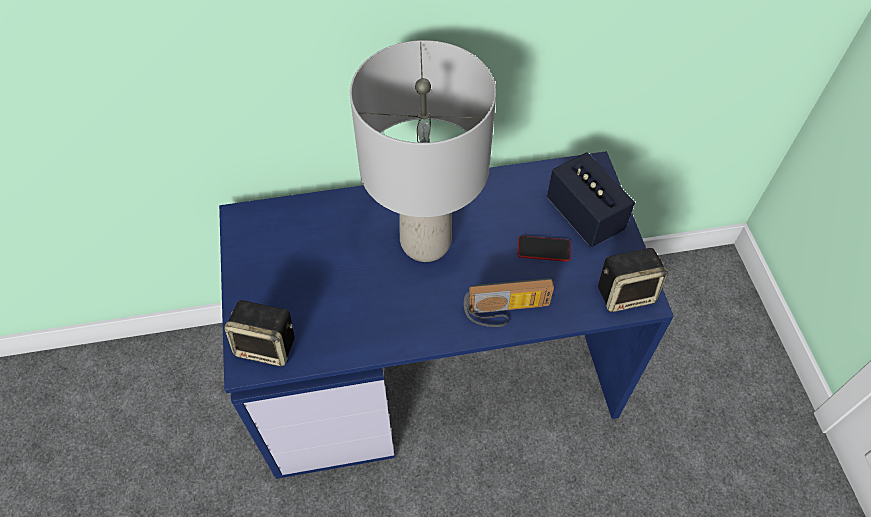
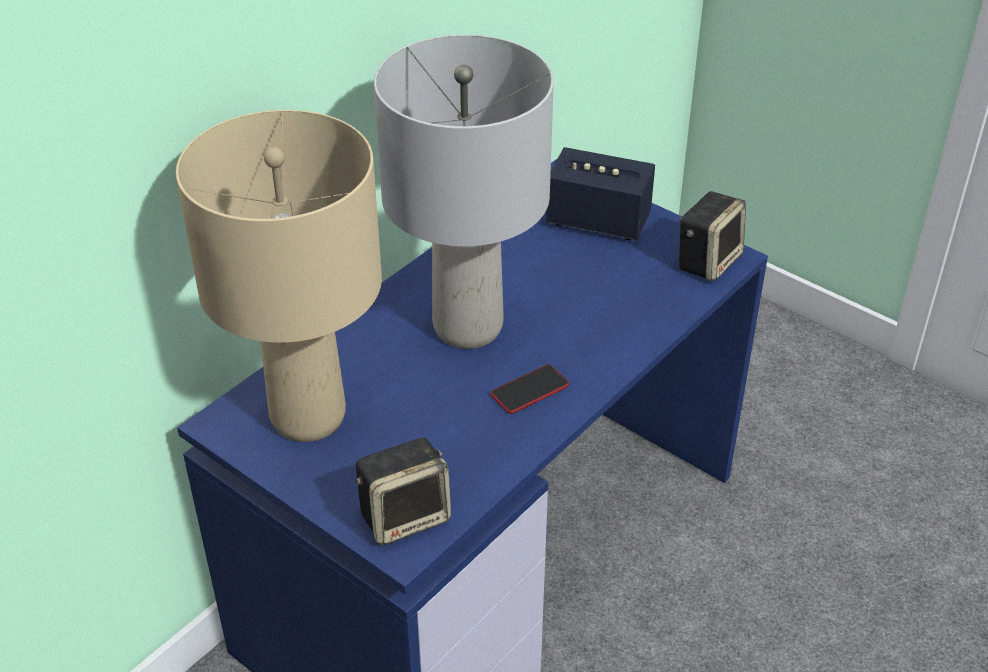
camera: 40 degrees left, 15 degrees down
radio [464,278,554,327] -> none
phone [517,236,570,262] -> phone moved to [491,365,569,414]
none -> beige table lamp [176,110,382,442]

